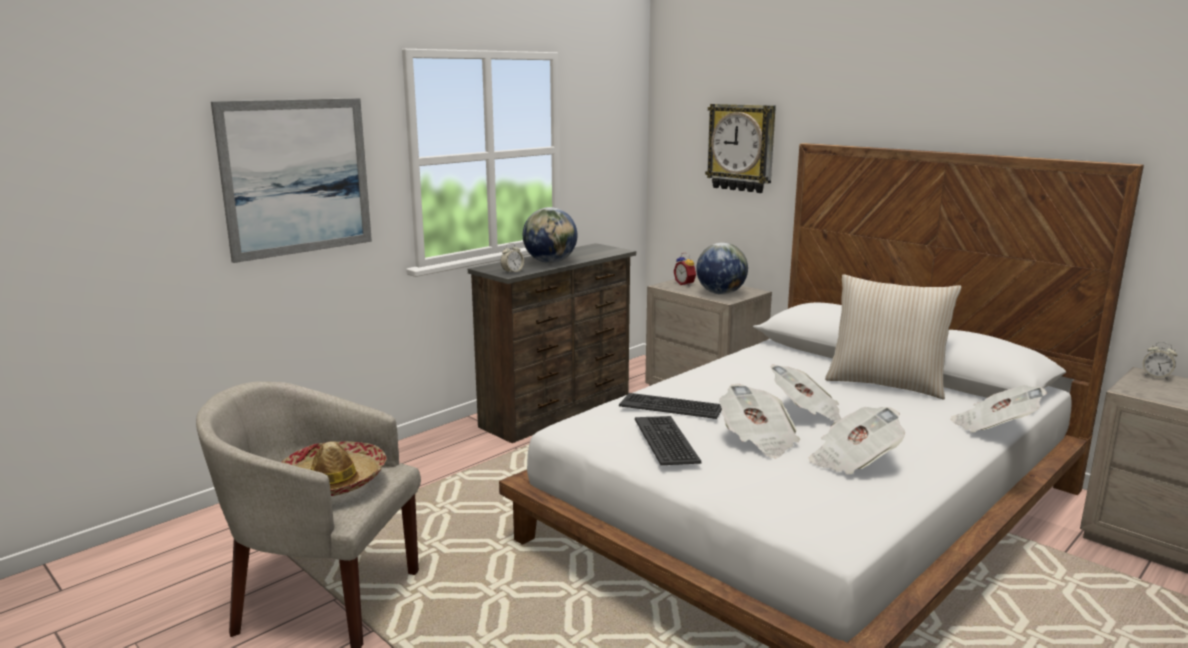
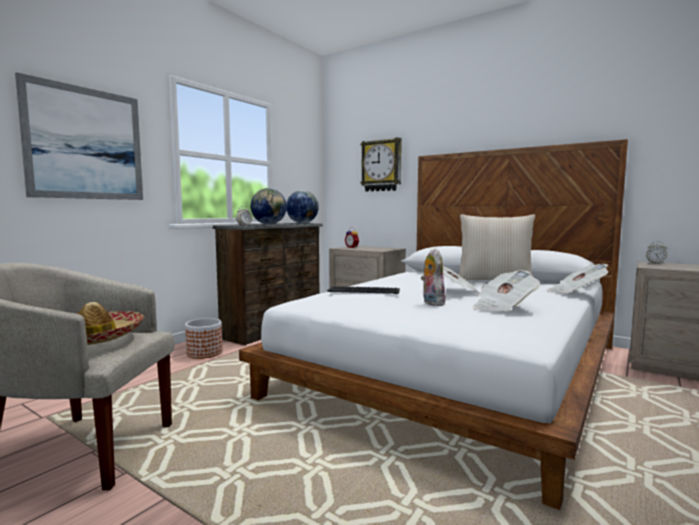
camera: 10 degrees left, 10 degrees down
keyboard [635,416,701,465] -> none
globe [696,243,748,295] -> globe moved to [286,190,319,223]
newspaper [719,384,800,459] -> plush toy [421,248,446,306]
none -> planter [185,318,223,359]

